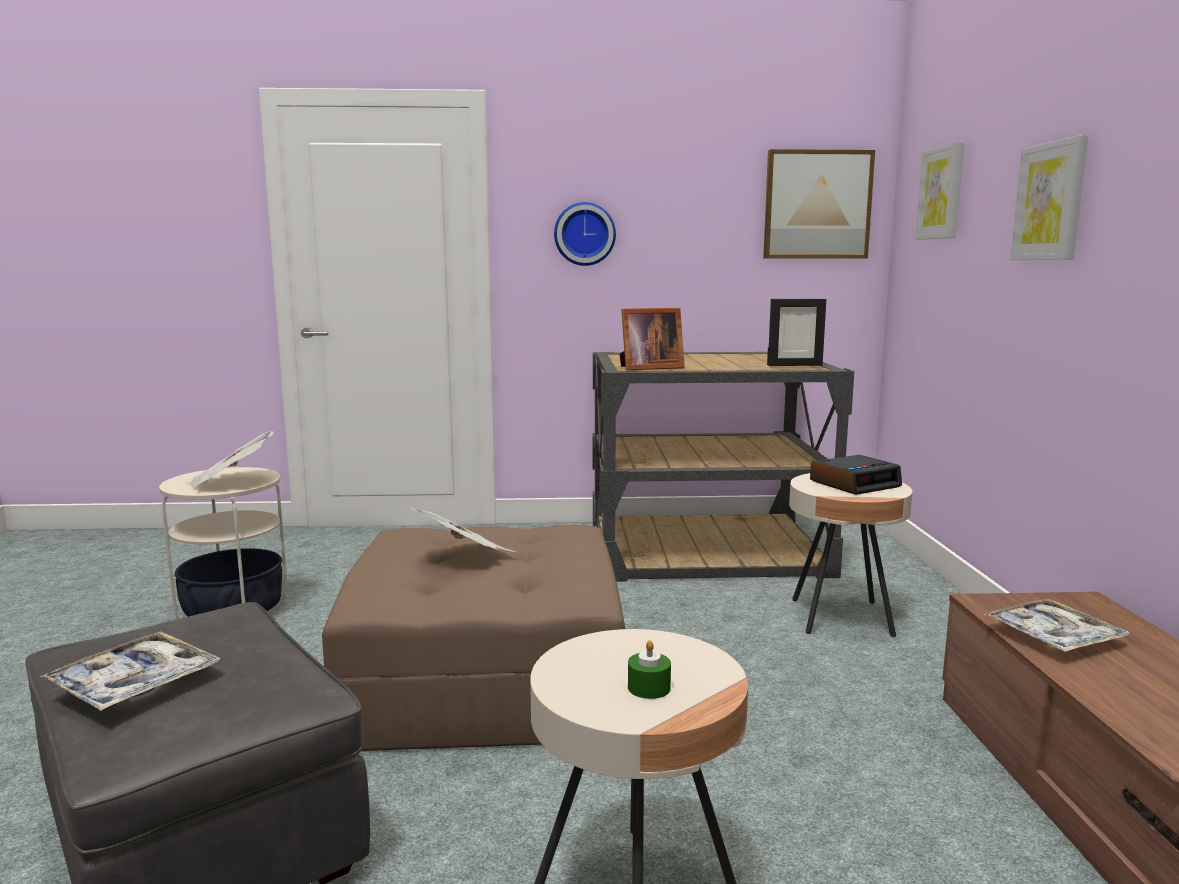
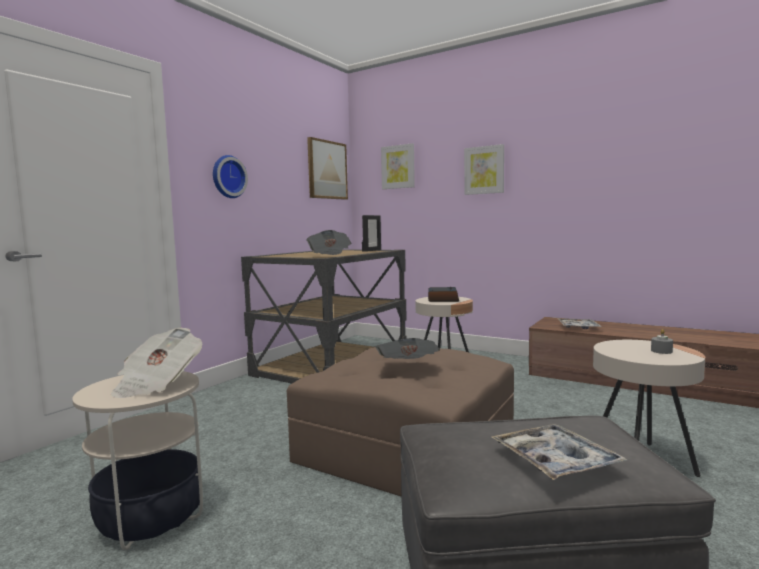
camera: 55 degrees left, 5 degrees down
picture frame [620,308,685,370] -> newspaper [306,230,352,255]
green candle [628,640,671,699] -> grey candle [651,329,673,354]

